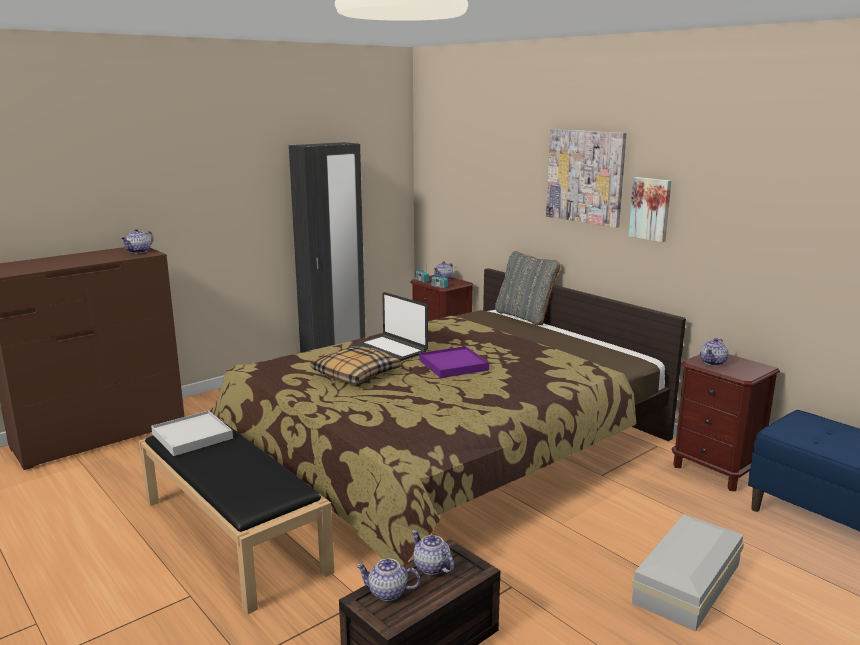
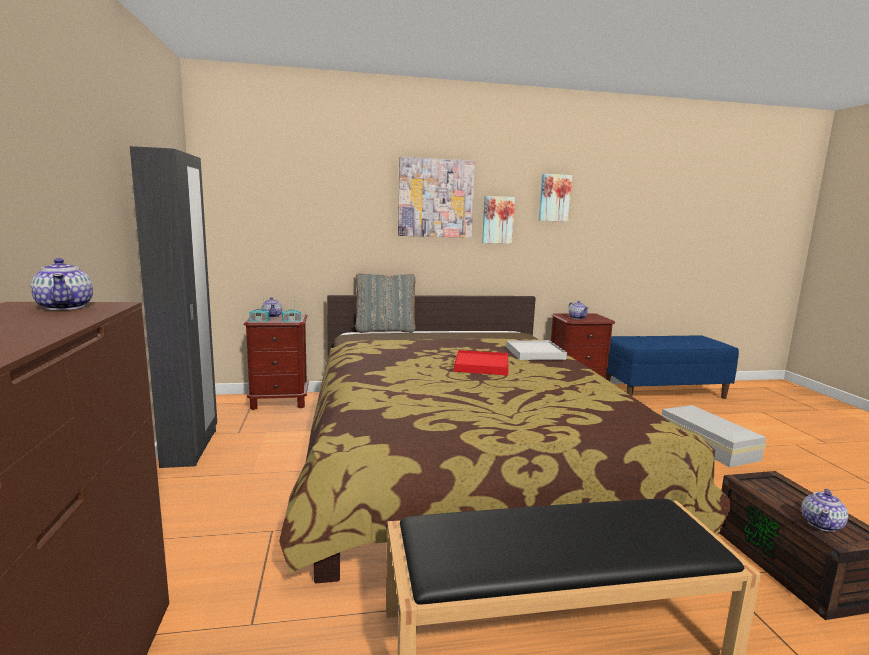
camera: 60 degrees left, 5 degrees down
white tray [151,410,233,456] -> white tray moved to [506,340,567,360]
pillow [310,346,401,384] -> none
laptop [349,292,428,361] -> none
teapot [412,530,454,575] -> none
purple tray [419,346,489,378] -> red tray [454,350,509,376]
none -> picture [539,174,572,222]

